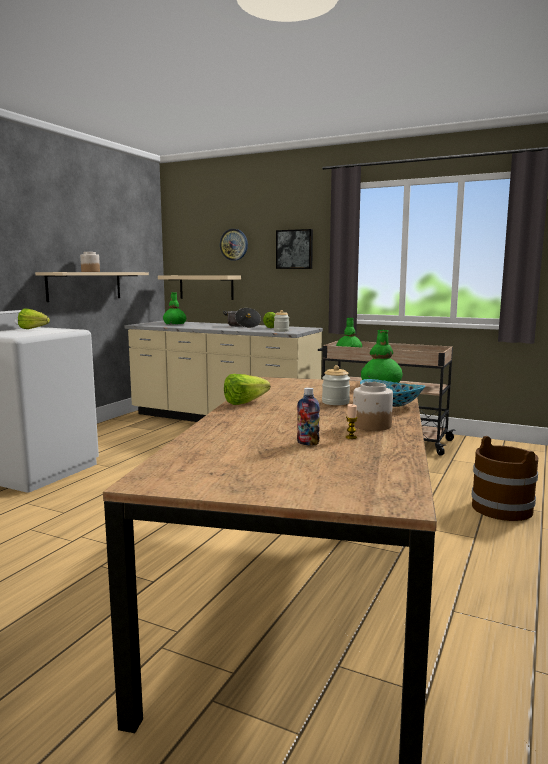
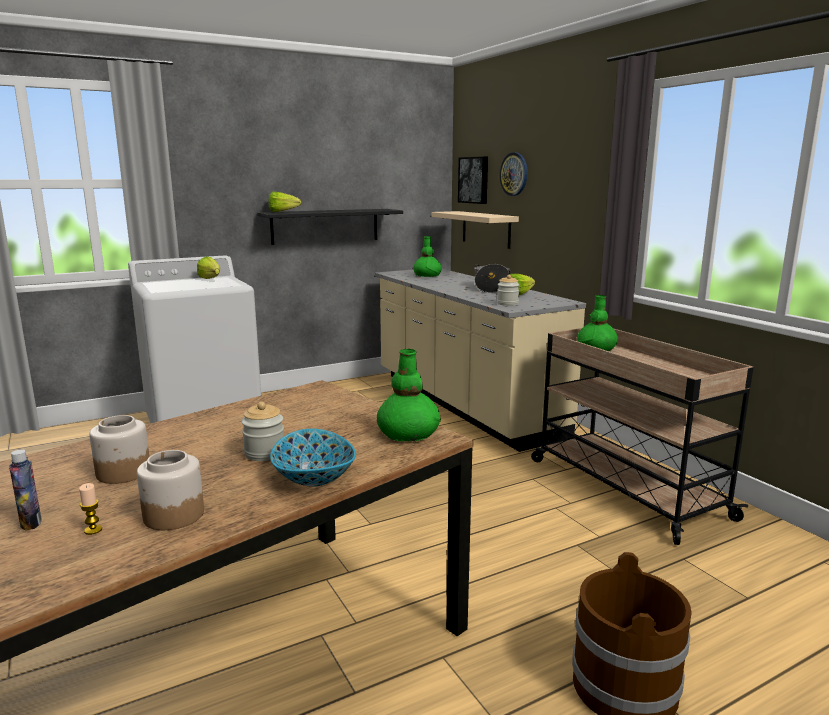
camera: 35 degrees right, 5 degrees up
beige shelf [35,272,149,302] -> black shelf [257,209,403,245]
jar [80,252,100,272] -> jar moved to [89,415,150,484]
lettuce [224,374,270,405] -> lettuce moved to [268,192,301,212]
picture [276,229,313,269] -> picture moved to [458,156,488,204]

